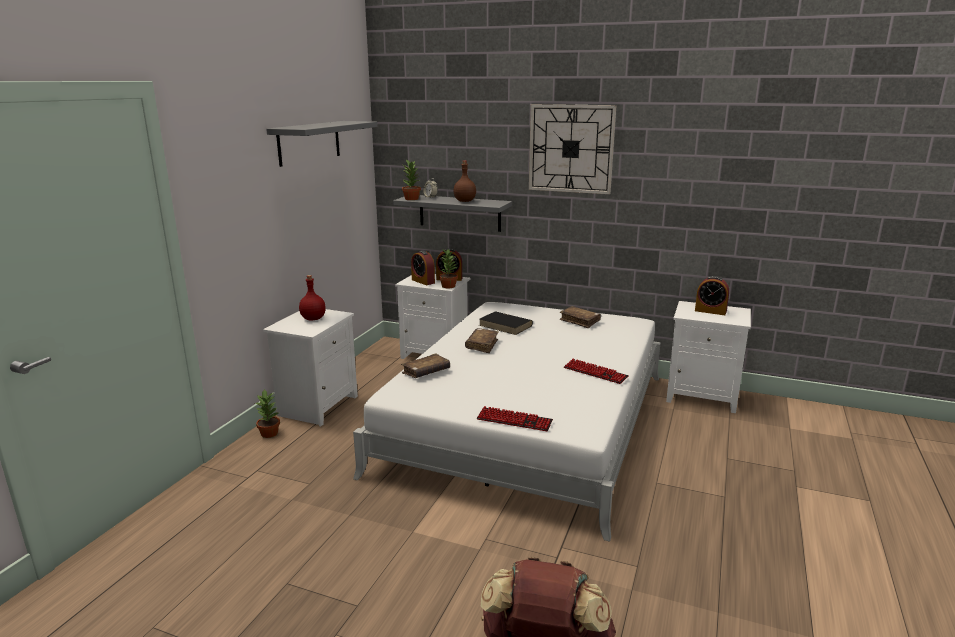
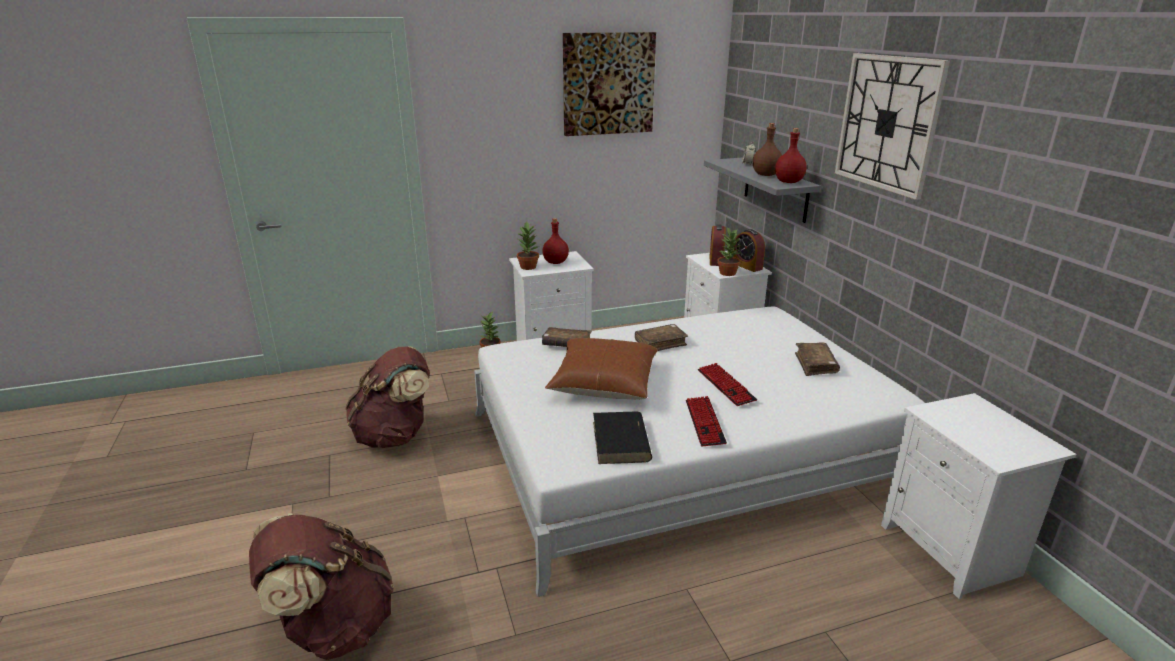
camera: 50 degrees right, 5 degrees up
grey shelf [266,121,378,167] -> picture [563,32,656,136]
potted plant [401,160,421,200] -> potted plant moved to [517,222,540,270]
keyboard [476,406,553,431] -> keyboard moved to [698,363,757,406]
black book [479,311,533,335] -> black book moved to [593,411,652,464]
alarm clock [695,276,729,315] -> none
none -> brown backpack [346,346,430,448]
none -> brown pillow [545,338,657,400]
none -> red bottle [775,128,807,183]

